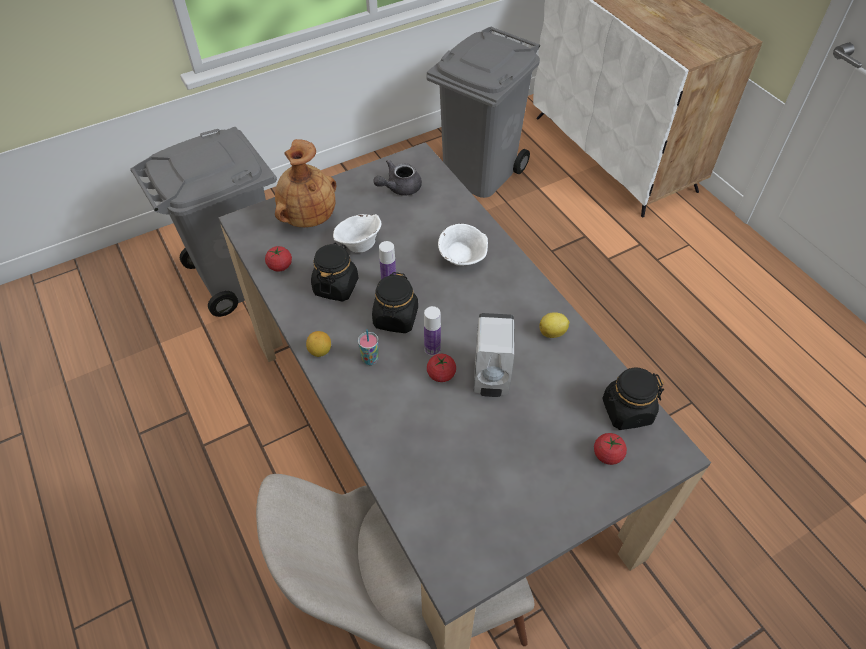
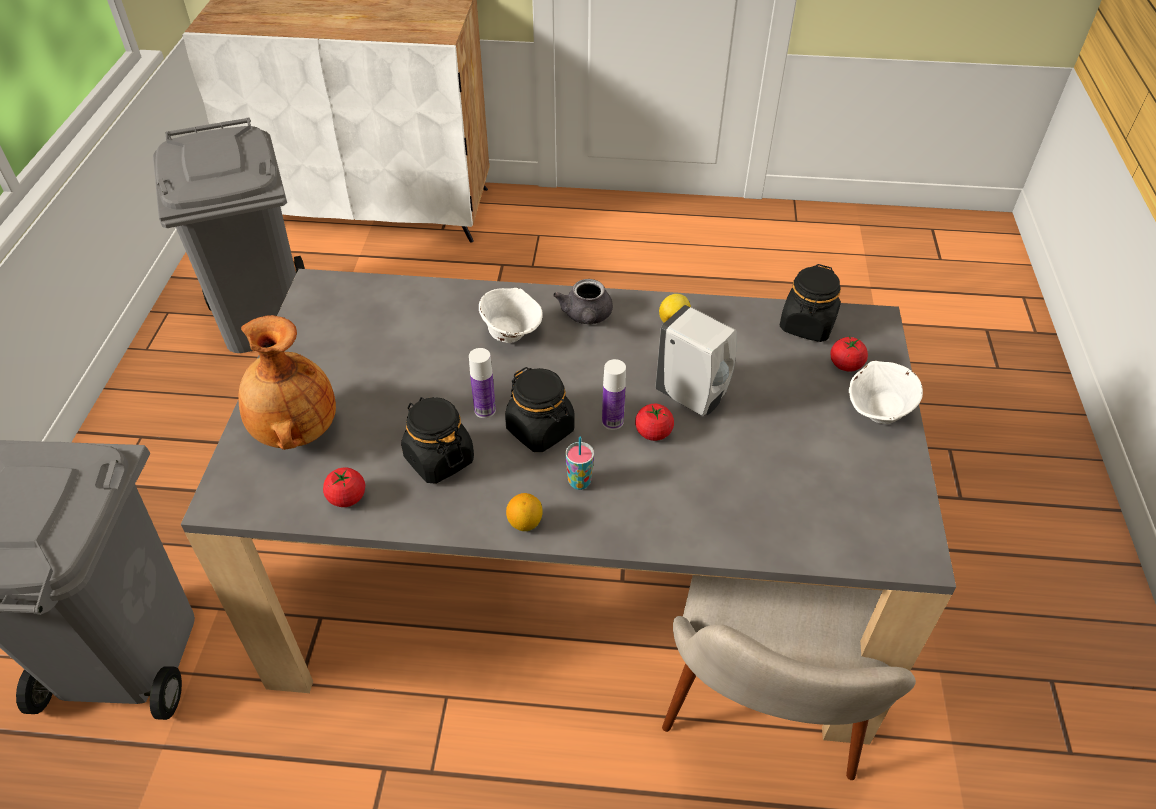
camera: 55 degrees left, 5 degrees down
white bowl [333,214,381,253] -> white bowl moved to [849,361,923,424]
grey teapot [373,159,422,196] -> grey teapot moved to [553,279,613,324]

